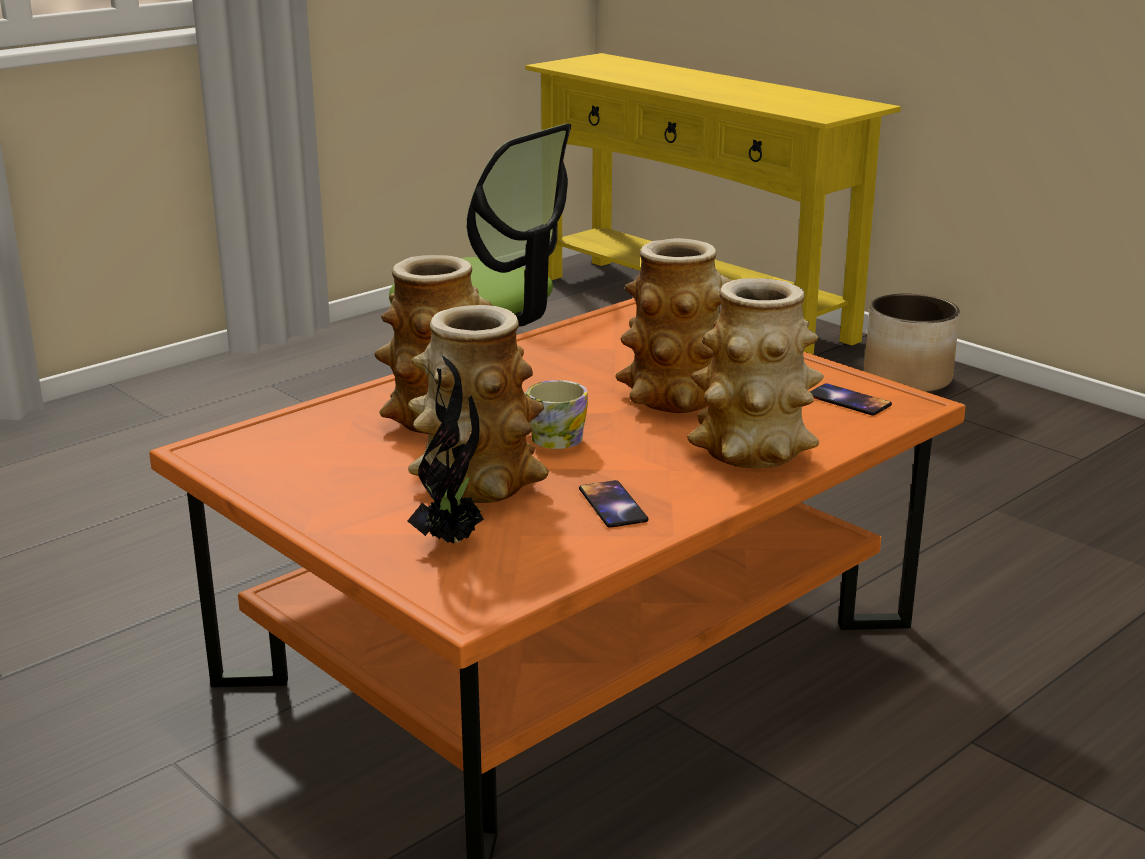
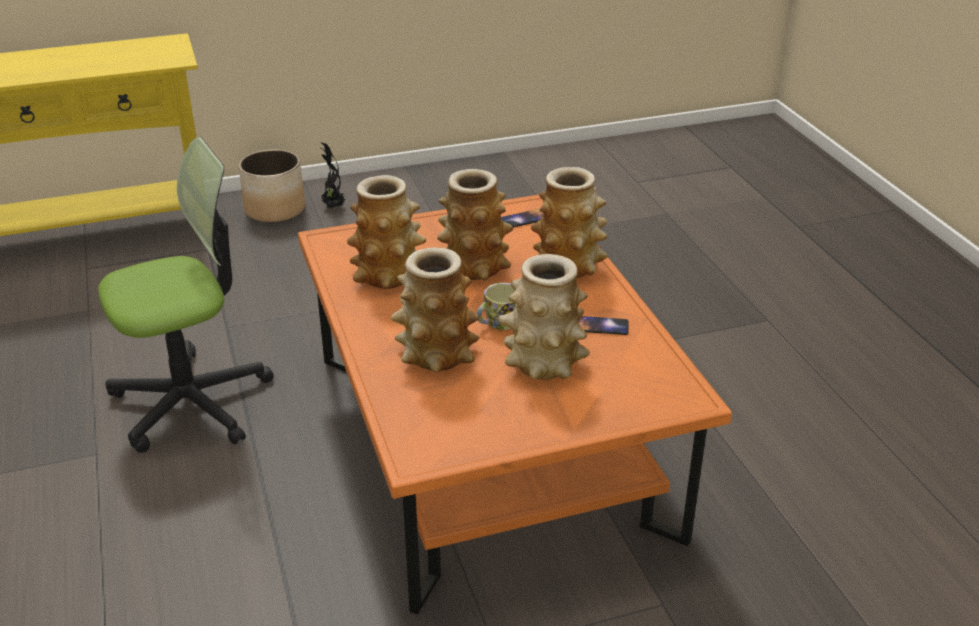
camera: 65 degrees left, 10 degrees up
potted plant [408,355,485,544] -> potted plant moved to [321,143,346,208]
none -> vase [347,175,426,289]

